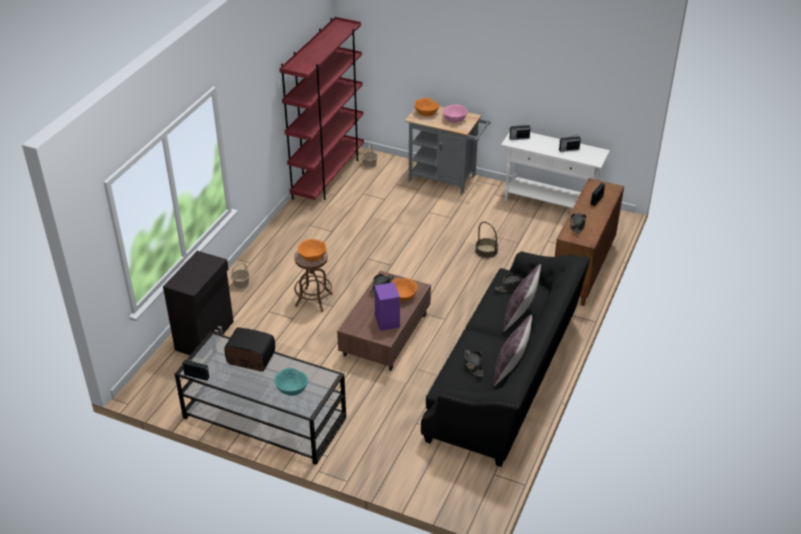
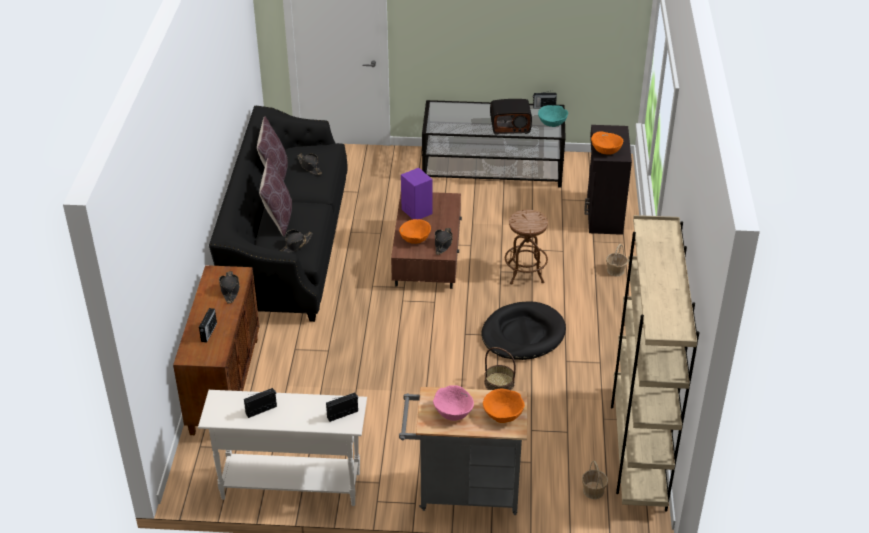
camera: 160 degrees right, 0 degrees up
turquoise bowl [275,368,308,396] -> turquoise bowl moved to [538,105,568,127]
red bookcase [279,17,364,200] -> beige bookcase [611,215,700,512]
orange bowl [298,239,326,261] -> orange bowl moved to [591,131,623,154]
basket [475,222,498,258] -> basket moved to [484,347,516,390]
none -> black dog bed [482,301,566,360]

